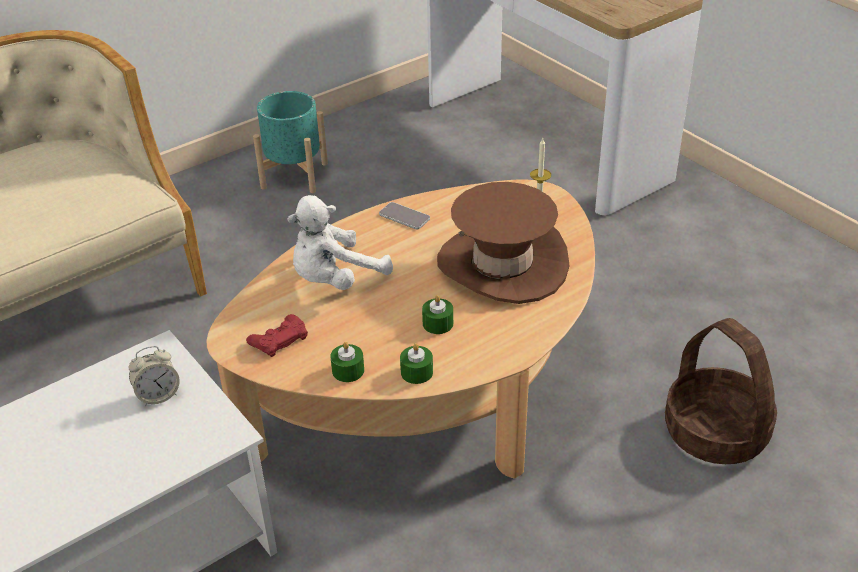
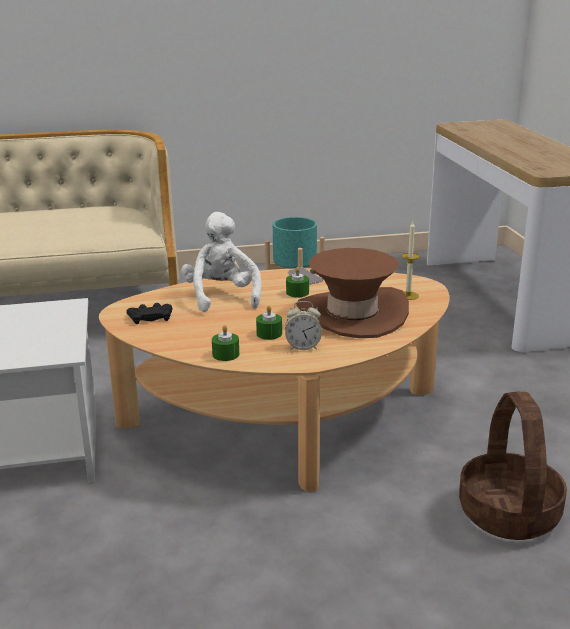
camera: 25 degrees right, 15 degrees down
alarm clock [129,346,180,406] -> alarm clock moved to [285,301,322,350]
red game controller [246,314,308,357] -> black game controller [126,303,172,324]
white plush toy [287,195,393,290] -> white plush toy turned 90 degrees clockwise [181,212,262,312]
green candle [330,342,364,382] -> green candle moved to [286,267,309,297]

